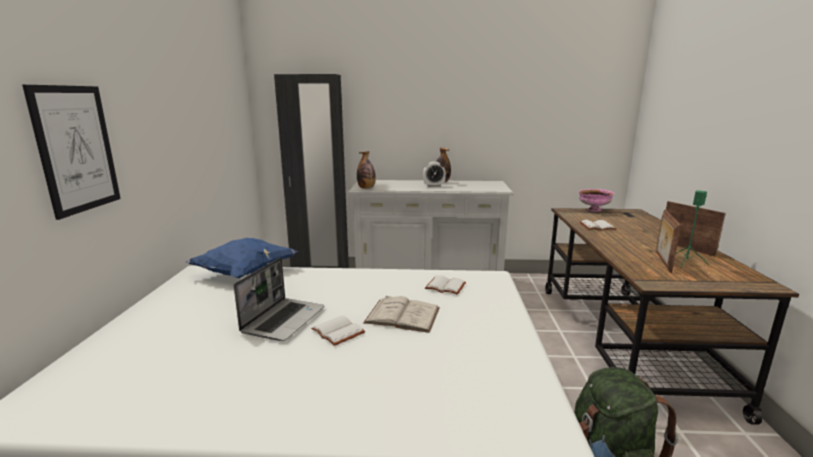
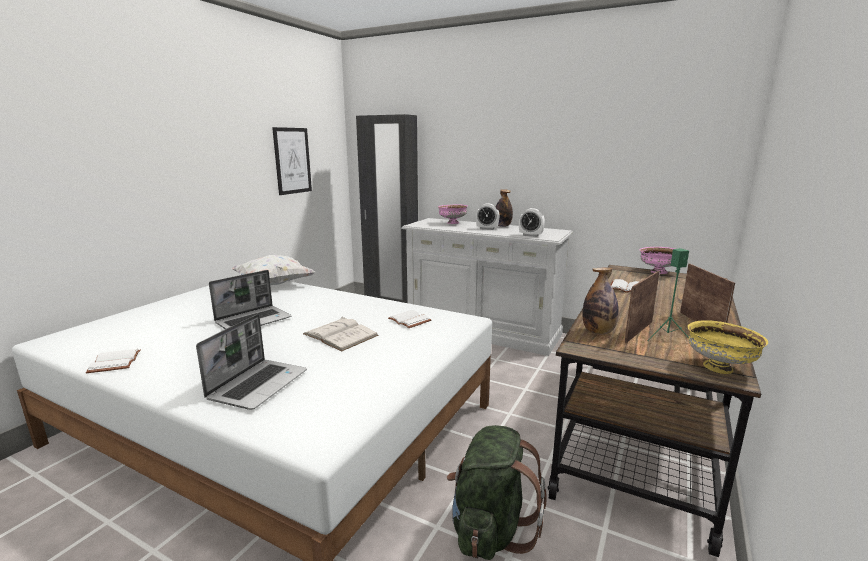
camera: 25 degrees right, 0 degrees up
picture [22,85,121,220] -> picture moved to [272,127,312,195]
blue pillow [186,238,298,278] -> white pillow [231,255,315,285]
white book [311,315,365,346] -> white book moved to [86,349,141,373]
bottle [357,151,376,189] -> bottle moved to [582,268,619,334]
none -> laptop [196,314,307,410]
none -> pink bowl [438,205,468,224]
none -> alarm clock [519,208,545,237]
none -> yellow bowl [687,320,768,374]

